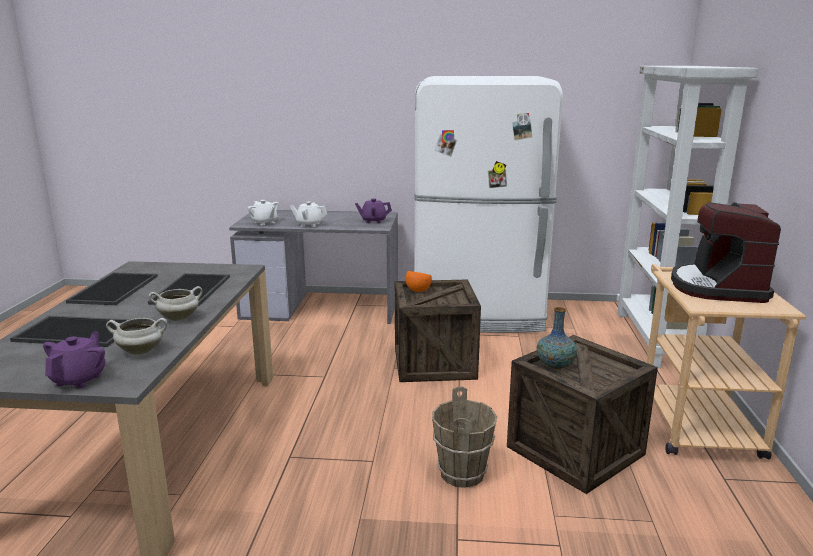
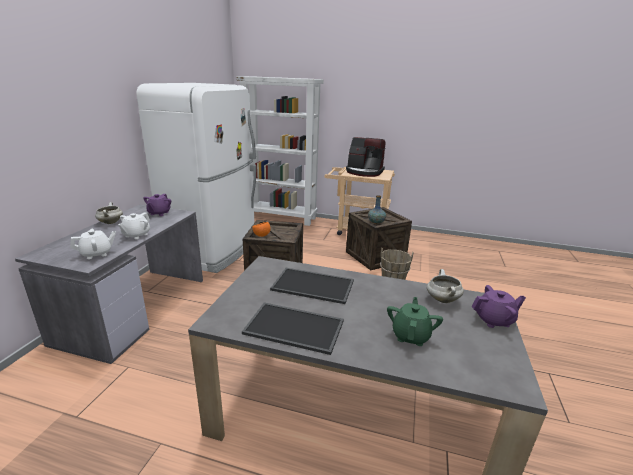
camera: 80 degrees left, 5 degrees up
tray [10,316,129,347] -> green teapot [387,297,443,346]
purple teapot [43,332,106,389] -> purple teapot turned 150 degrees clockwise [472,285,526,328]
white cooking pot [149,286,202,321] -> white cooking pot moved to [95,202,123,224]

